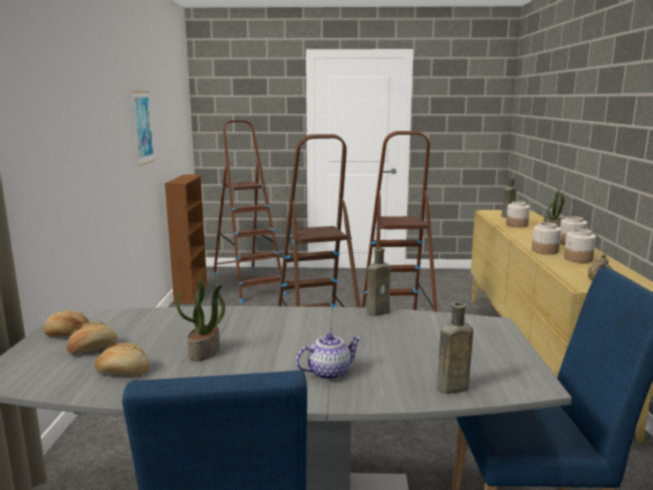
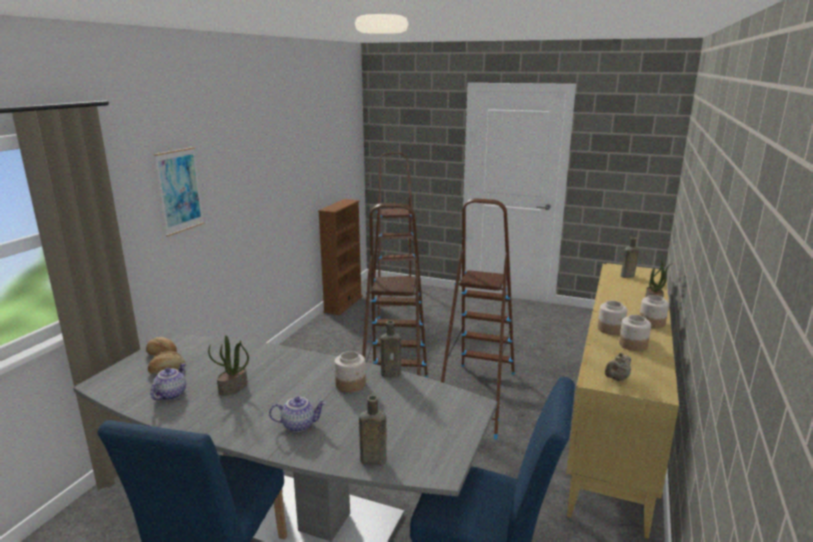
camera: 20 degrees right, 5 degrees up
bread [95,343,149,375] -> teapot [150,363,186,400]
picture [131,91,155,166] -> picture moved to [154,147,204,237]
jar [506,201,530,228] -> jar moved to [335,351,366,392]

